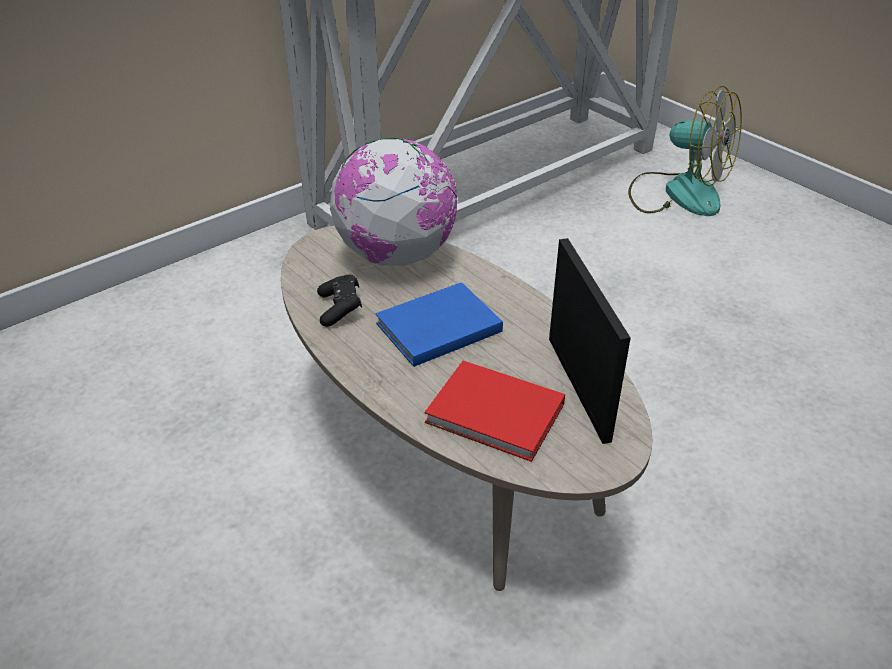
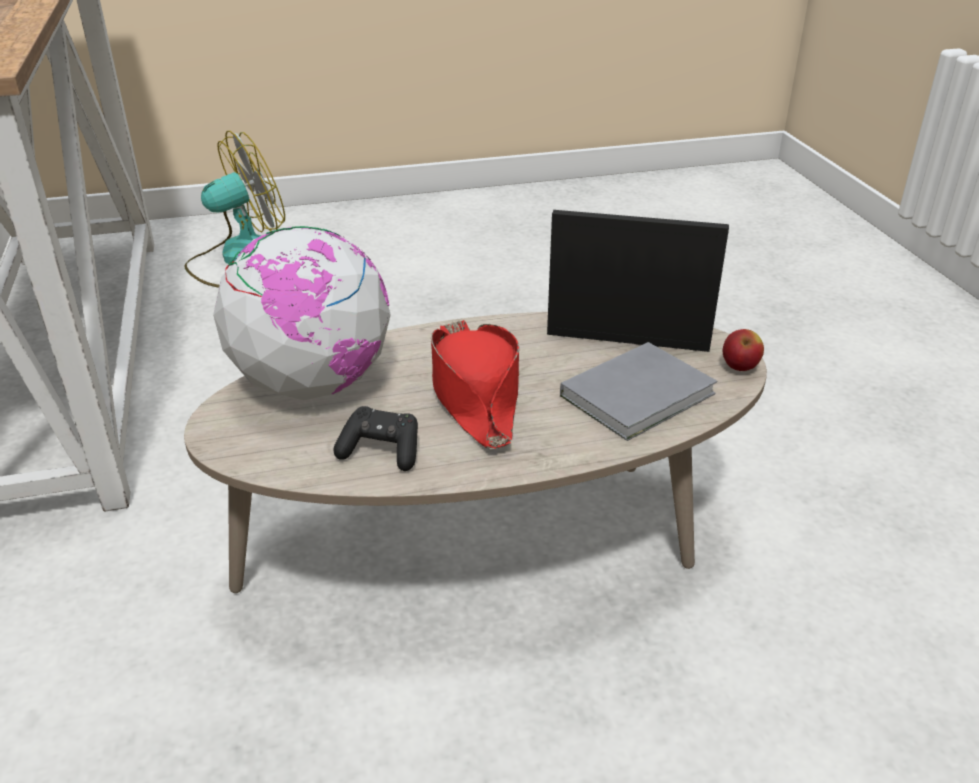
camera: 65 degrees left, 5 degrees down
blue book [375,282,503,367] -> red hat [431,320,519,449]
red book [425,361,565,462] -> grey book [560,342,717,441]
none -> apple [723,329,764,371]

